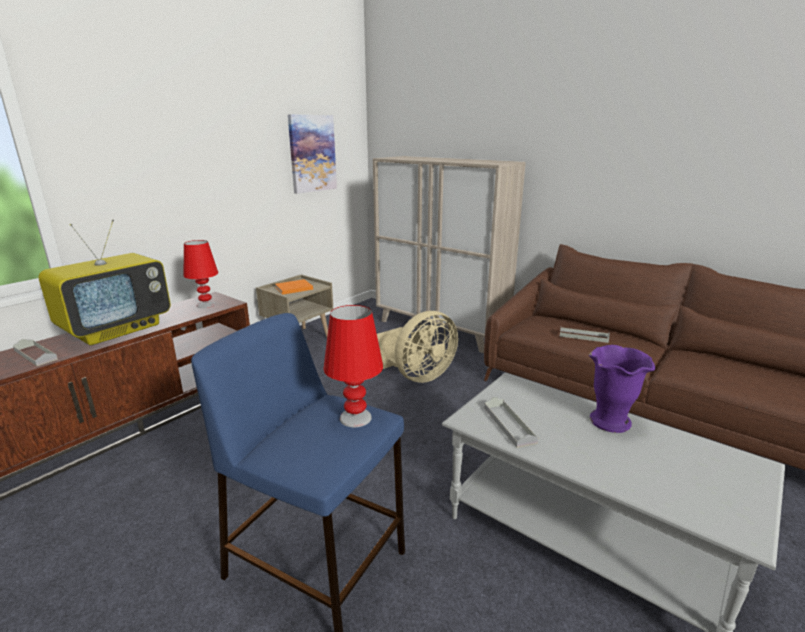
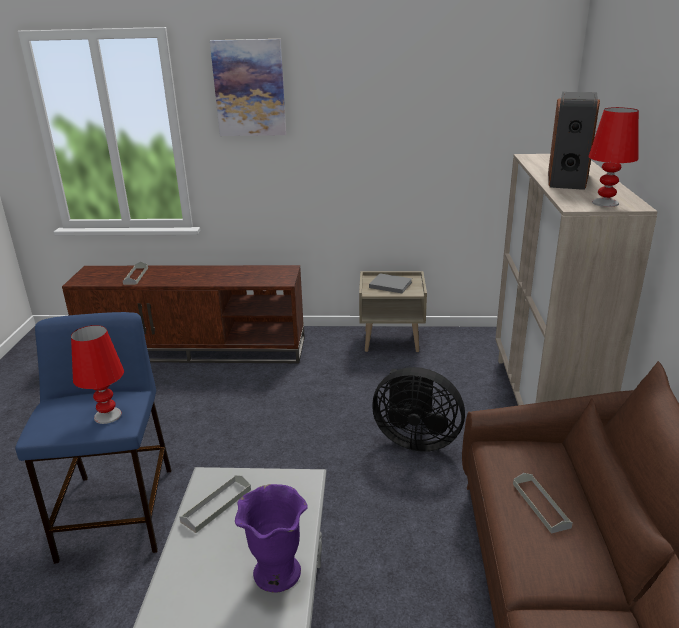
camera: 55 degrees right, 5 degrees up
television [38,219,171,345] -> none
red table lamp [183,240,218,308] -> red table lamp moved to [589,107,639,207]
orange book [275,279,313,295] -> grey book [369,273,412,293]
picture [288,114,337,194] -> picture moved to [210,39,286,136]
beige fan [377,311,458,383] -> black fan [372,367,465,452]
none -> speaker [548,92,600,190]

